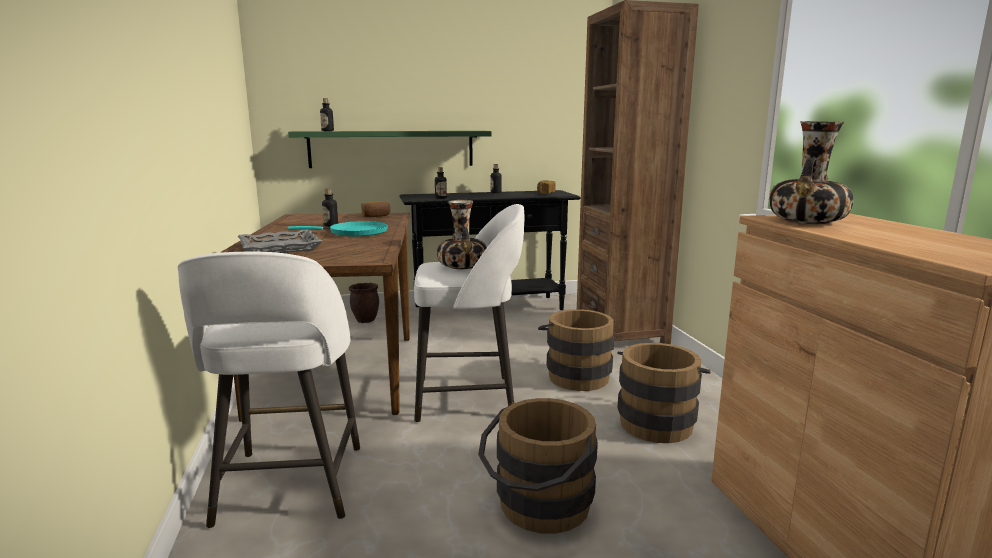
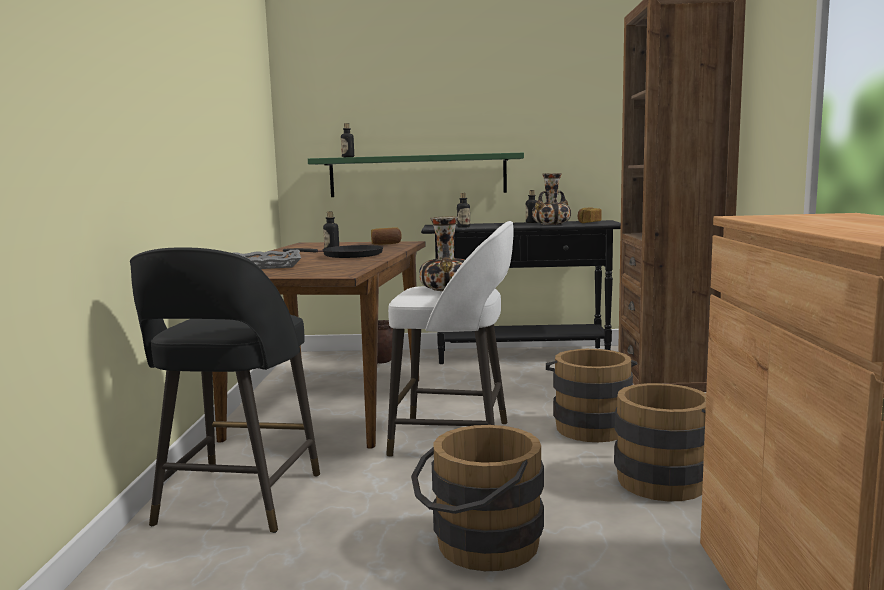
camera: 15 degrees right, 5 degrees down
white stool [178,252,360,528] -> black stool [130,247,320,533]
turquoise frying pan [287,221,388,236] -> black frying pan [283,245,383,258]
vase [769,121,853,224] -> vase moved to [532,173,571,225]

